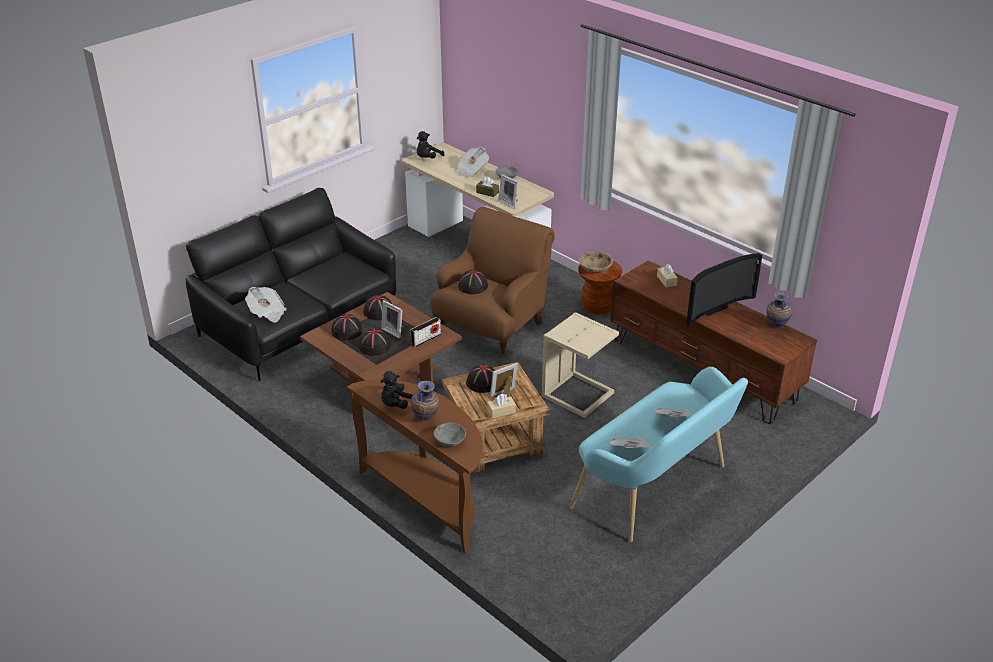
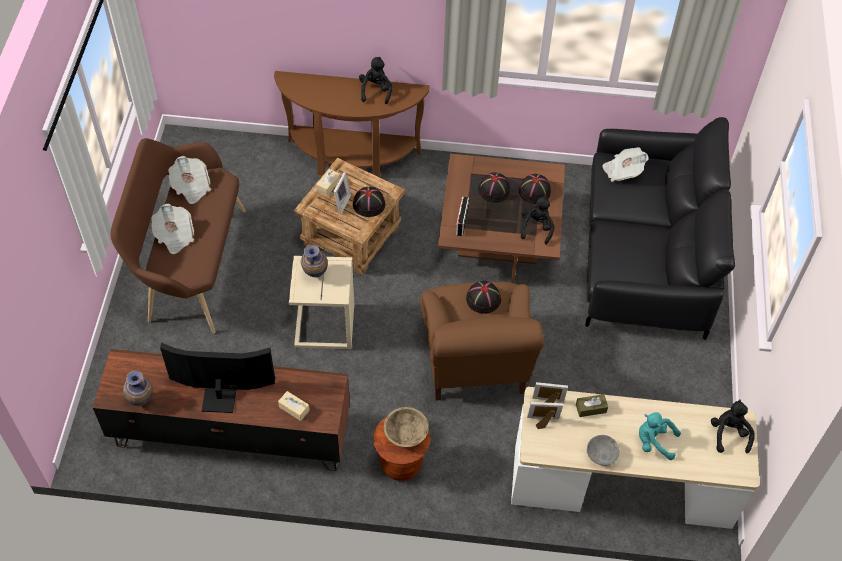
camera: 140 degrees right, 20 degrees up
black hat [363,295,392,320] -> black plush toy [521,196,555,245]
picture frame [381,300,403,338] -> picture frame moved to [527,402,563,429]
vase [411,381,439,421] -> vase moved to [301,245,328,277]
grey bowl [434,423,466,447] -> none
newspaper [455,147,489,177] -> turquoise plush toy [639,412,681,460]
turquoise bench [569,367,748,542] -> brown bench [110,138,245,334]
television [686,253,762,326] -> television turned 75 degrees clockwise [160,343,275,413]

